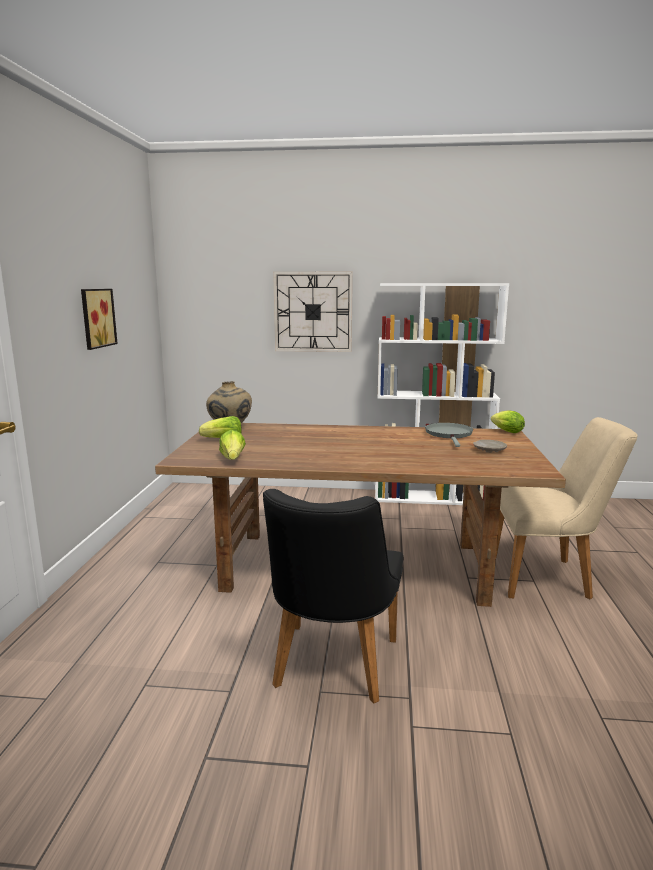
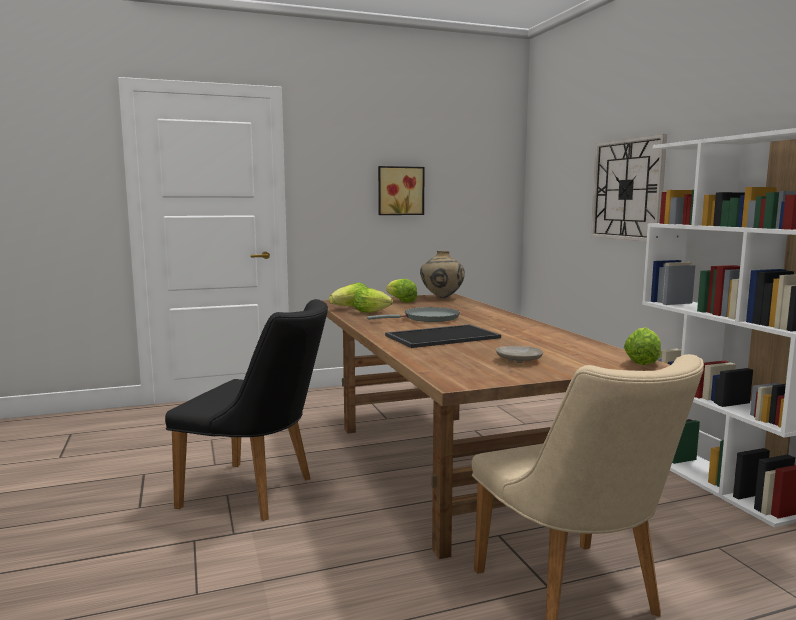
camera: 65 degrees right, 5 degrees down
black chair [263,489,403,704] -> black chair turned 150 degrees counterclockwise [165,299,328,521]
grey frying pan [425,423,473,447] -> grey frying pan moved to [367,307,460,322]
none -> lettuce [353,288,393,313]
none -> tray [385,324,501,348]

